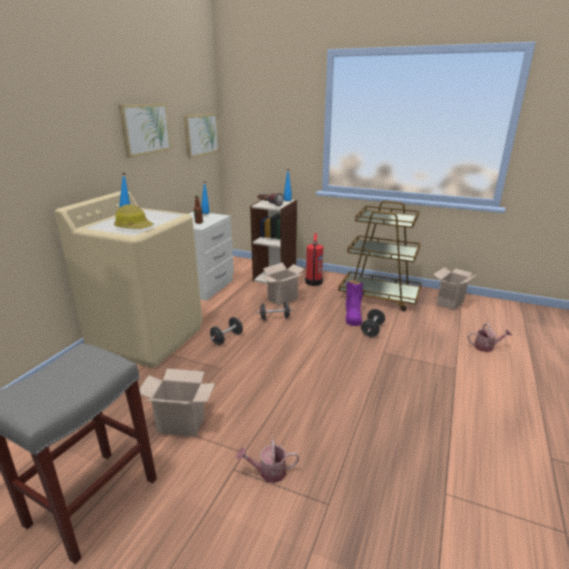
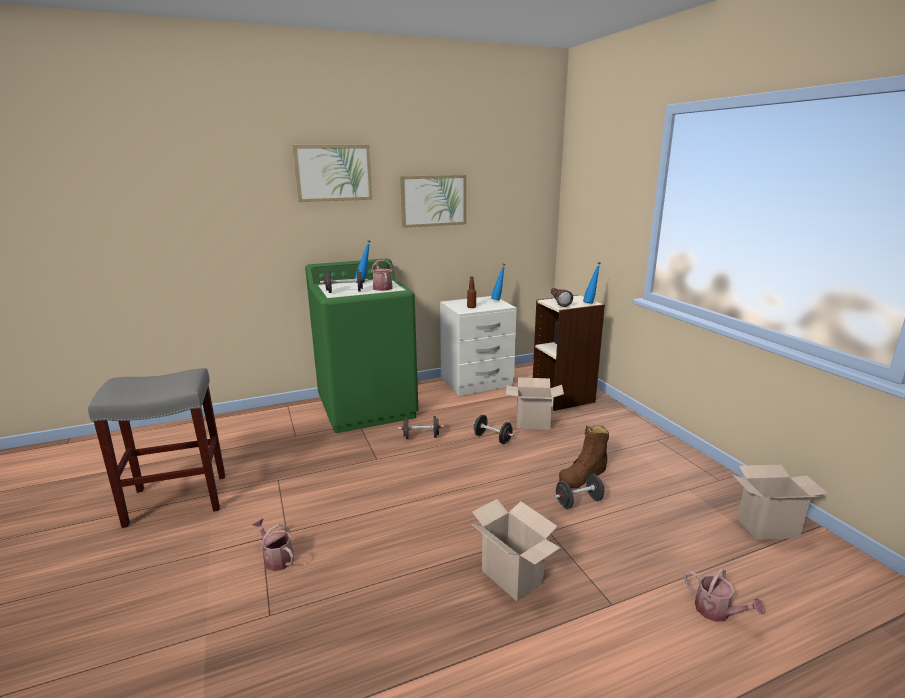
camera: 45 degrees right, 5 degrees down
beige washing machine [55,191,202,368] -> green washing machine [305,258,418,433]
hard hat [114,204,154,229] -> black dumbbell [320,269,368,293]
cardboard box [139,369,215,437] -> cardboard box moved to [471,499,561,601]
picture [184,113,219,158] -> picture moved to [293,145,372,202]
fire extinguisher [305,233,323,286] -> none
brown cart [338,201,421,311] -> none
purple boot [346,279,363,326] -> brown boot [559,425,609,489]
none -> watering can [371,260,393,291]

